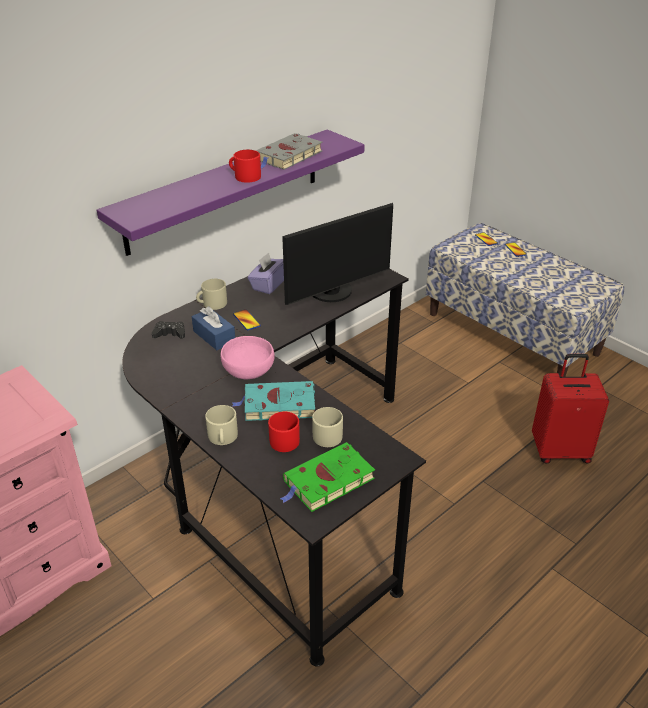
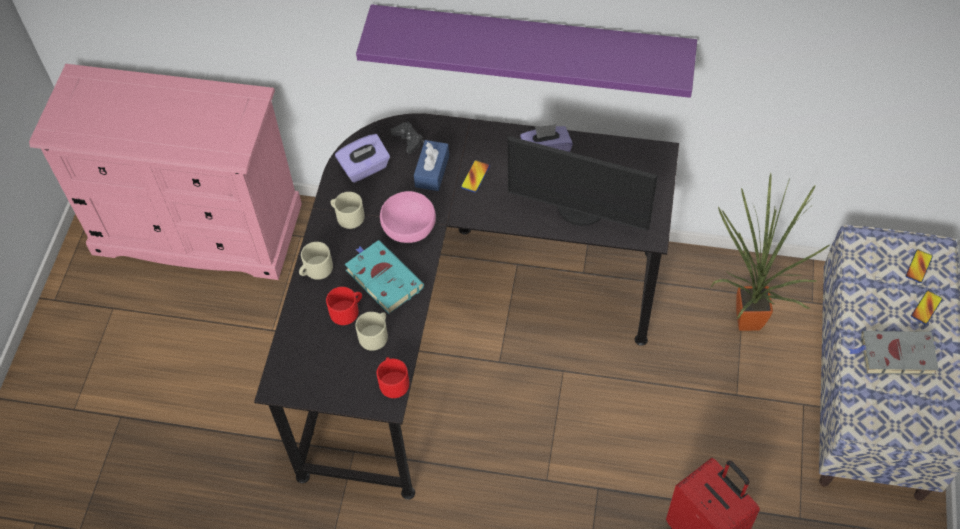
camera: 55 degrees right, 20 degrees up
beige mug [196,279,227,310] -> beige mug moved to [330,192,365,229]
red mug [229,150,261,183] -> red mug moved to [377,357,409,398]
grey book [256,133,323,170] -> grey book moved to [849,331,939,375]
green book [280,442,375,512] -> none
none -> purple tissue box [335,134,390,183]
none -> potted plant [711,173,831,331]

